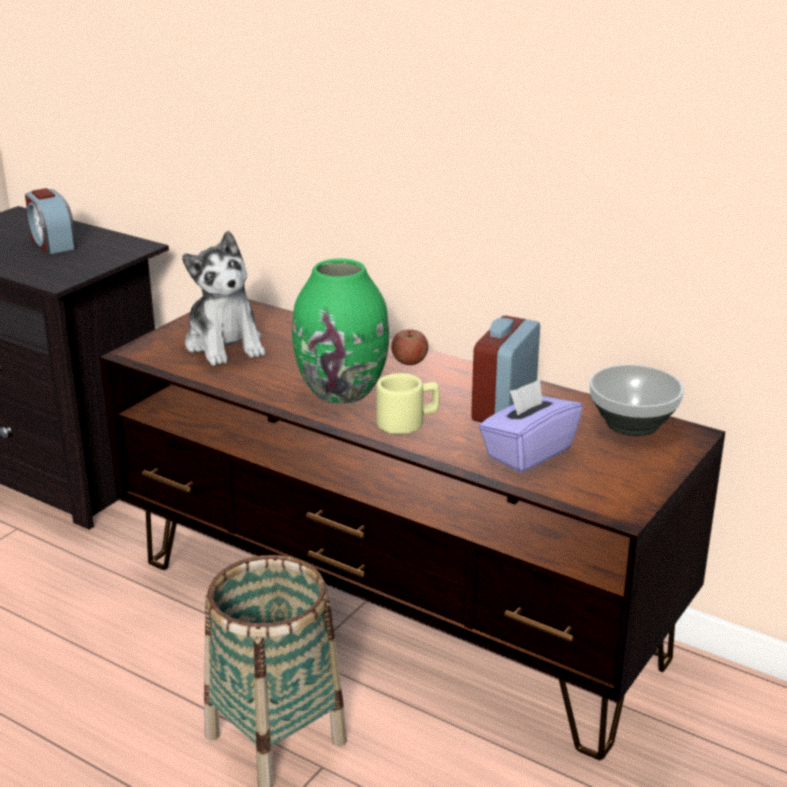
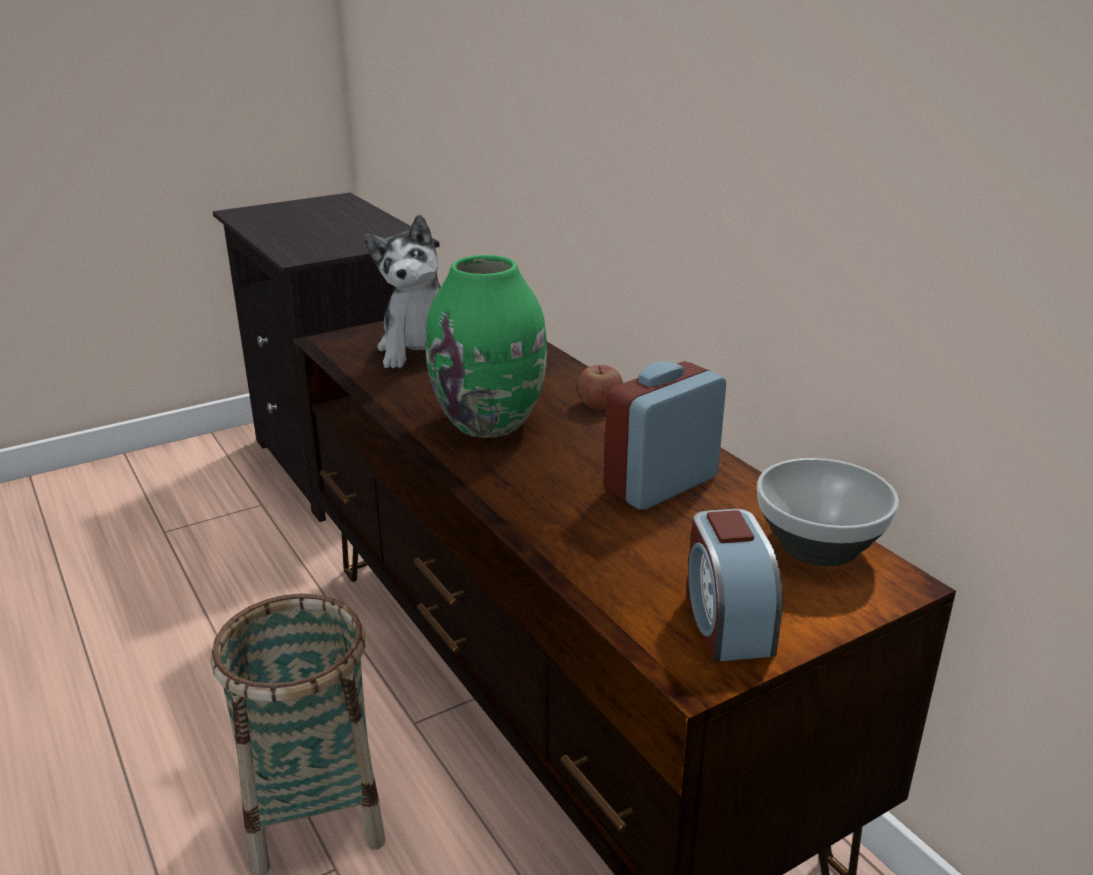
camera: 25 degrees right, 0 degrees up
alarm clock [25,188,77,254] -> alarm clock moved to [686,509,783,662]
beige mug [376,373,440,434] -> none
purple tissue box [479,379,583,473] -> none

